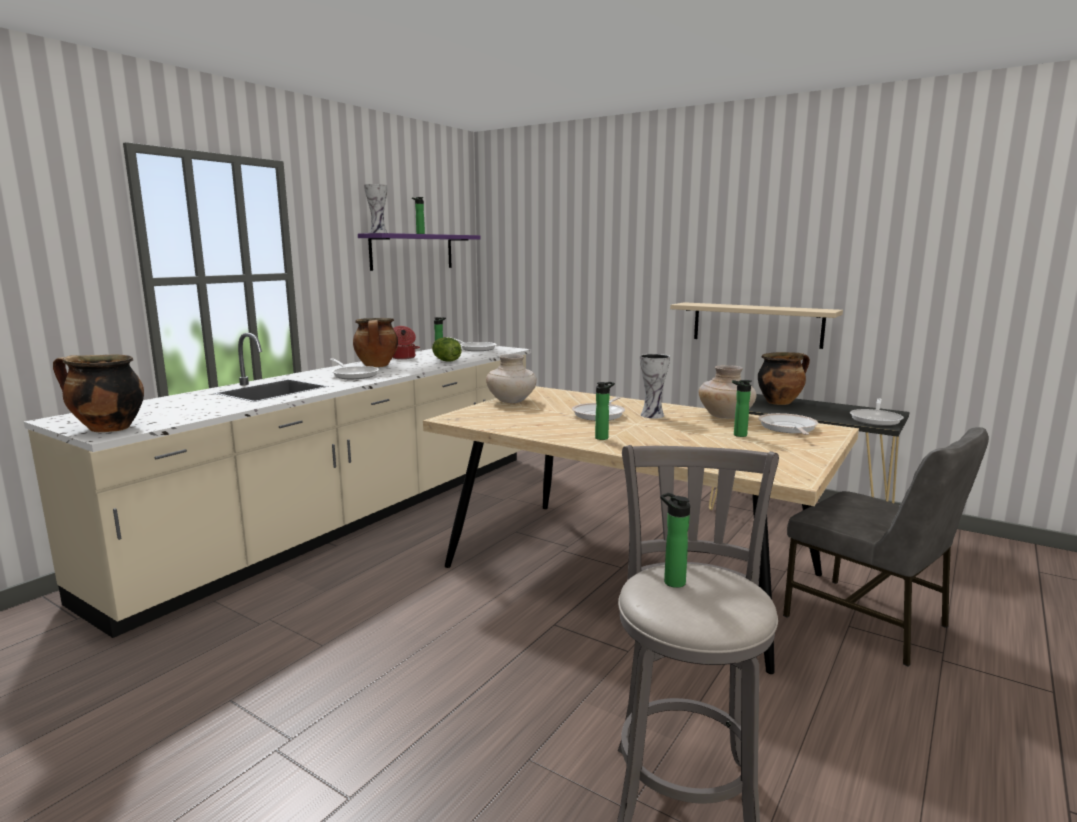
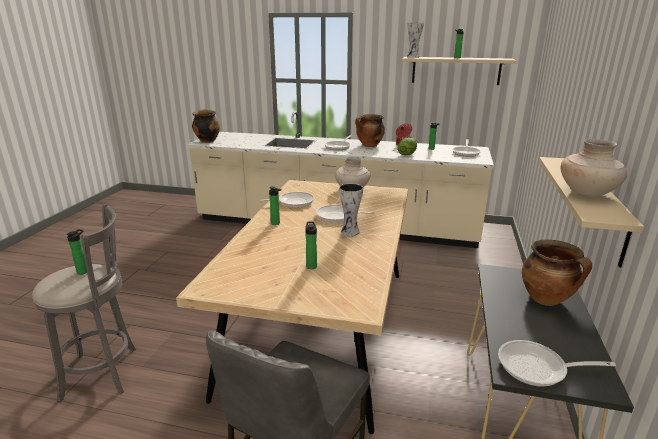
camera: 70 degrees right, 10 degrees up
purple shelf [358,233,481,271] -> beige shelf [402,57,516,85]
beige vase [699,365,756,419] -> beige vase moved to [561,139,627,197]
frying pan [758,413,818,435] -> frying pan moved to [260,192,315,208]

